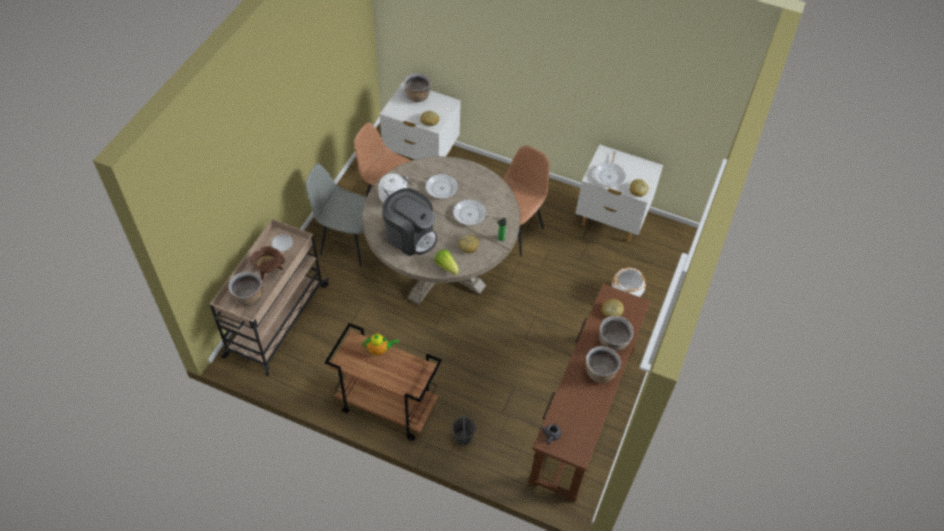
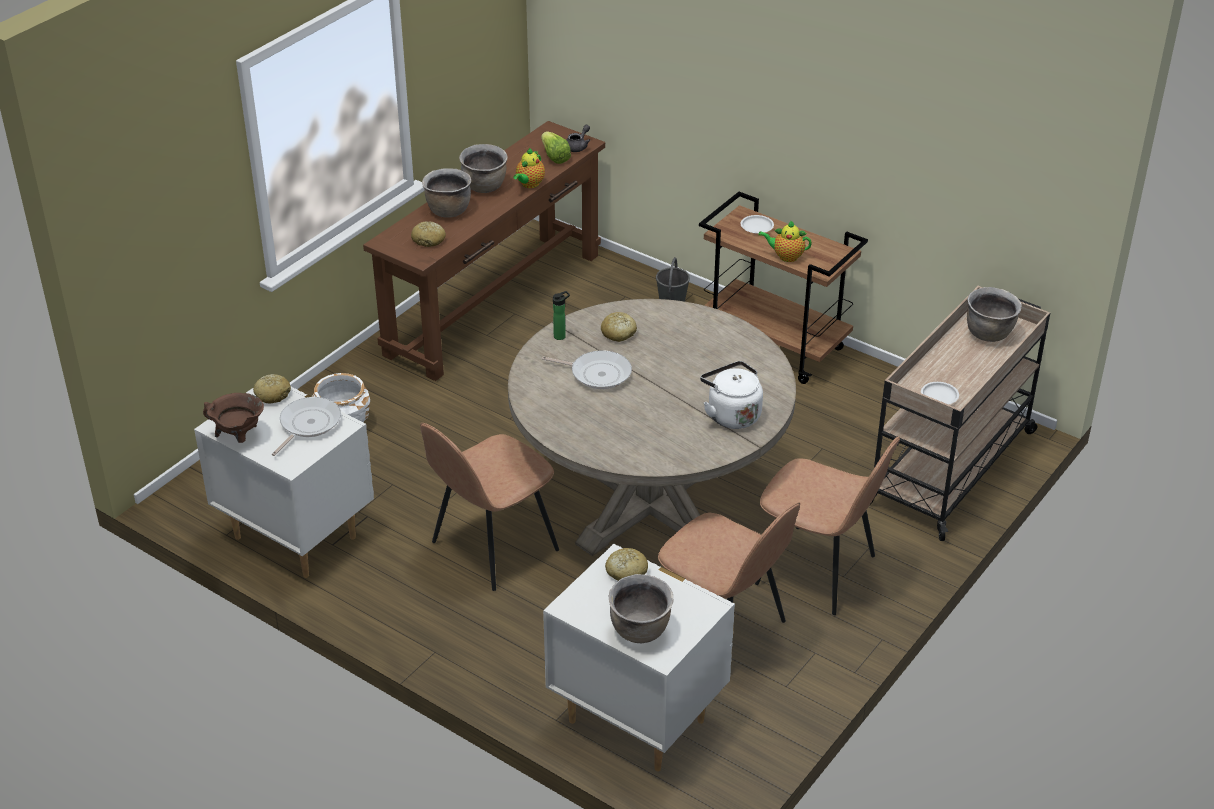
camera: 165 degrees left, 15 degrees down
brown cooking pot [250,246,285,280] -> brown cooking pot moved to [203,393,264,443]
grey chair [306,164,366,267] -> brown chair [755,436,900,615]
coffee machine [382,188,437,256] -> none
frying pan [411,174,458,199] -> none
lettuce [434,249,459,275] -> lettuce moved to [541,131,571,164]
none -> teapot [513,148,545,188]
none -> white plate [741,215,774,234]

